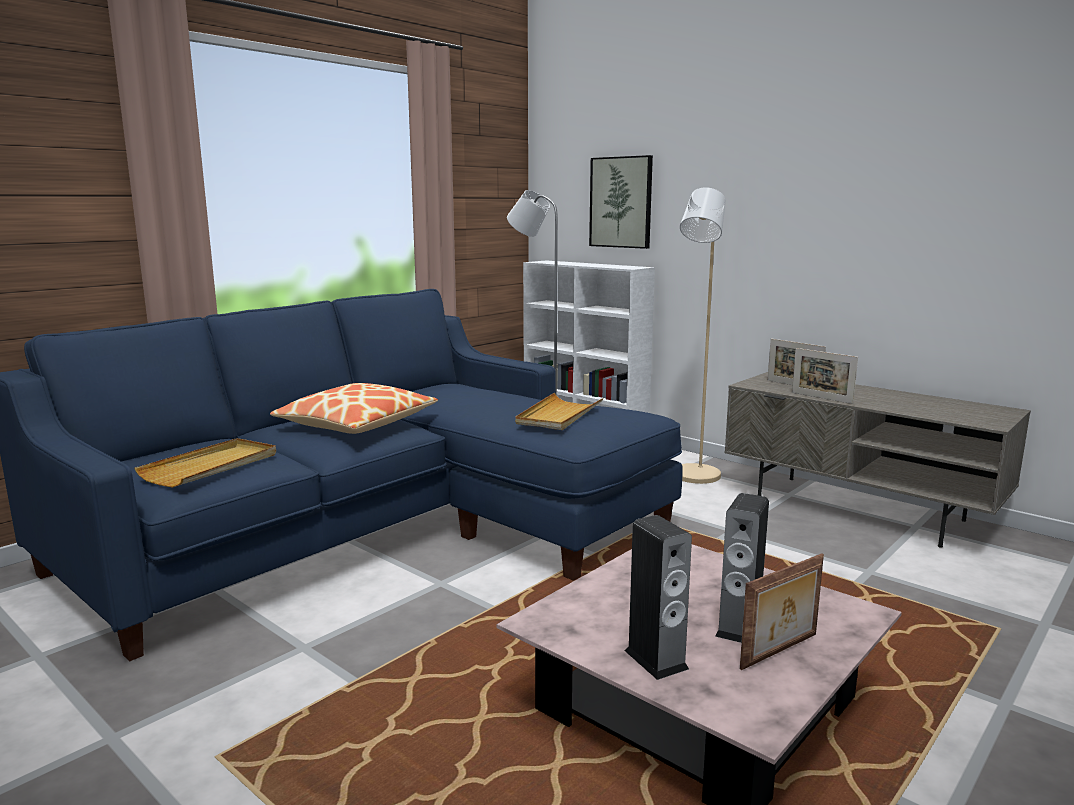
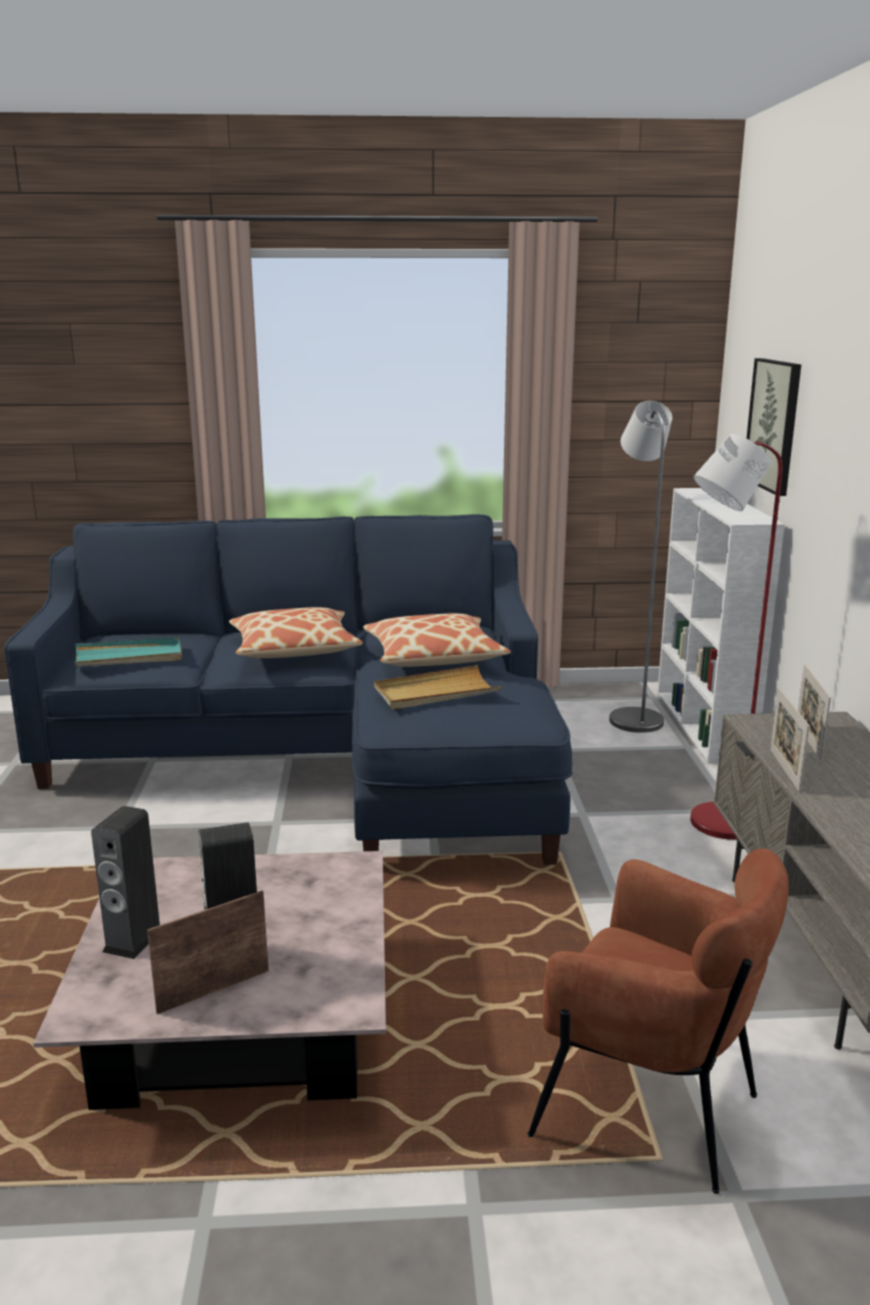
camera: 45 degrees right, 5 degrees up
beige tray [134,438,276,488] -> turquoise tray [74,637,182,667]
beige floor lamp [680,187,726,484] -> red floor lamp [690,434,782,840]
picture frame [740,553,824,670] -> picture frame turned 135 degrees clockwise [147,890,269,1014]
none -> pillow [363,613,511,667]
none -> brown armchair [527,848,789,1194]

